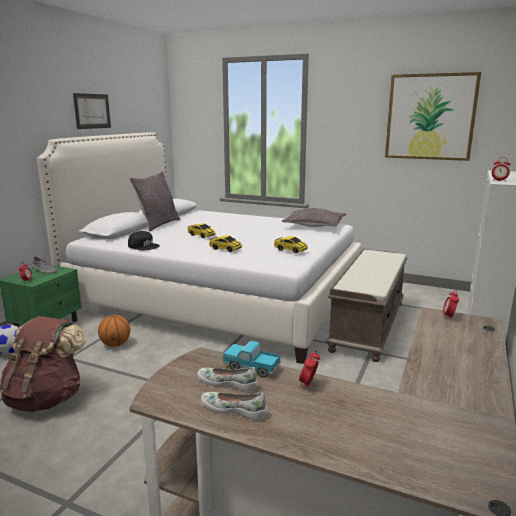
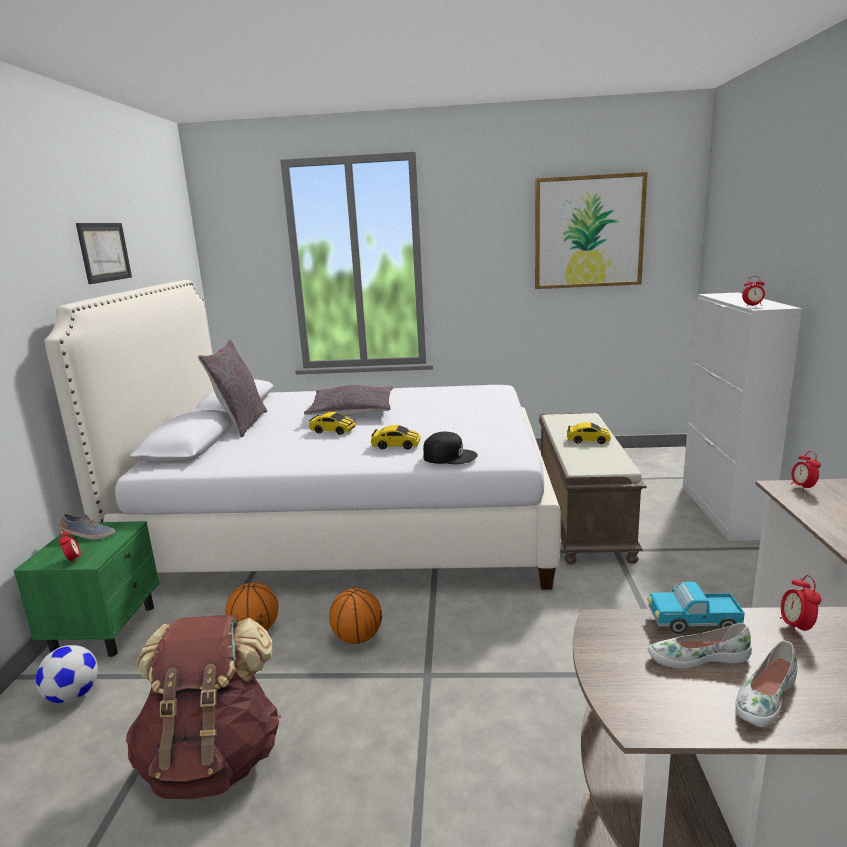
camera: 20 degrees left, 0 degrees up
black cap [128,231,160,250] -> black cap moved to [423,432,478,464]
white shoe [201,392,268,420] -> white shoe turned 45 degrees counterclockwise [735,641,798,727]
toy car [274,236,308,253] -> toy car moved to [567,422,611,444]
grey pillow [282,208,346,227] -> grey pillow moved to [304,385,393,416]
none -> basketball [329,588,382,644]

